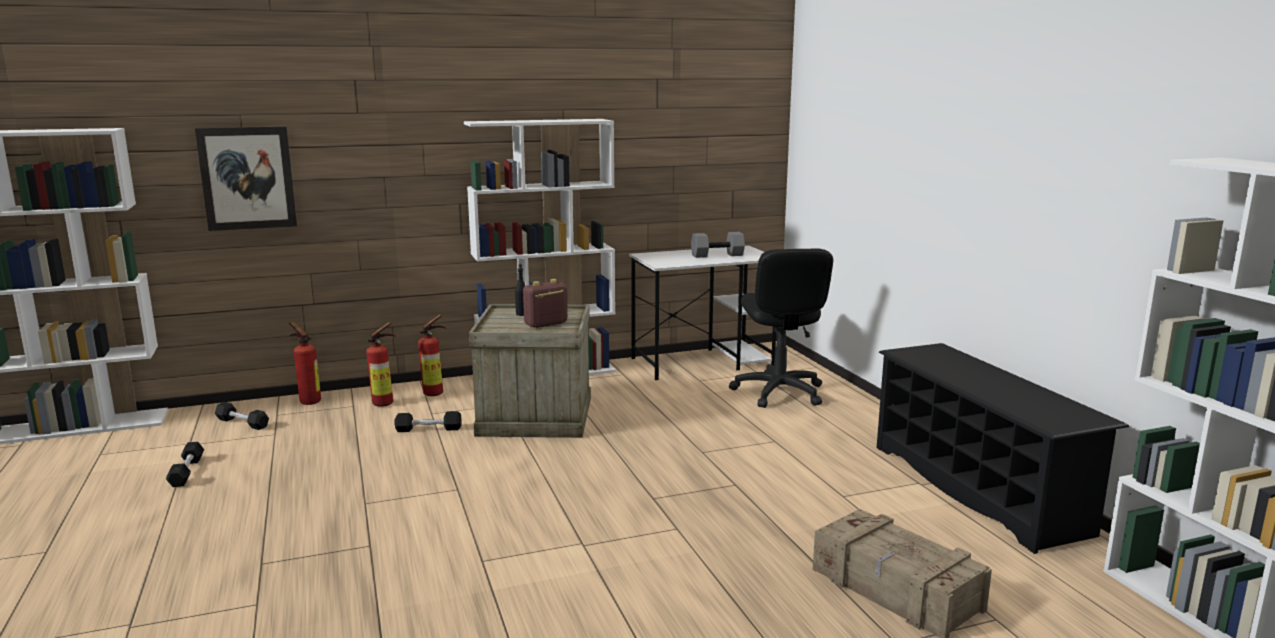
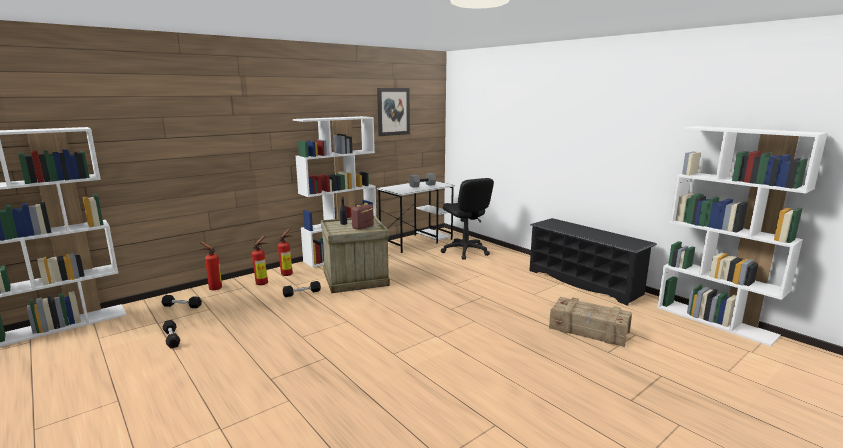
camera: 20 degrees left, 0 degrees up
picture [195,126,297,231] -> picture moved to [377,88,410,136]

